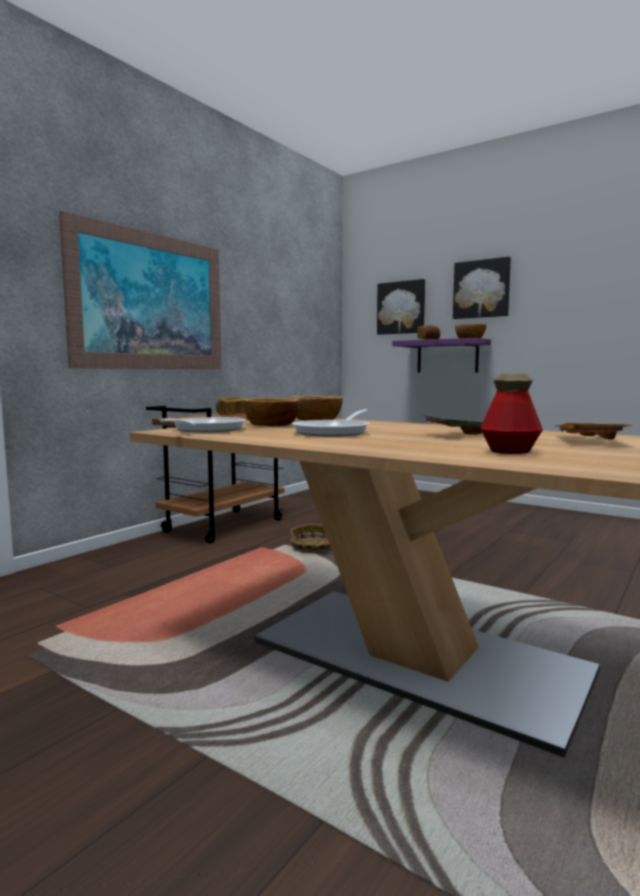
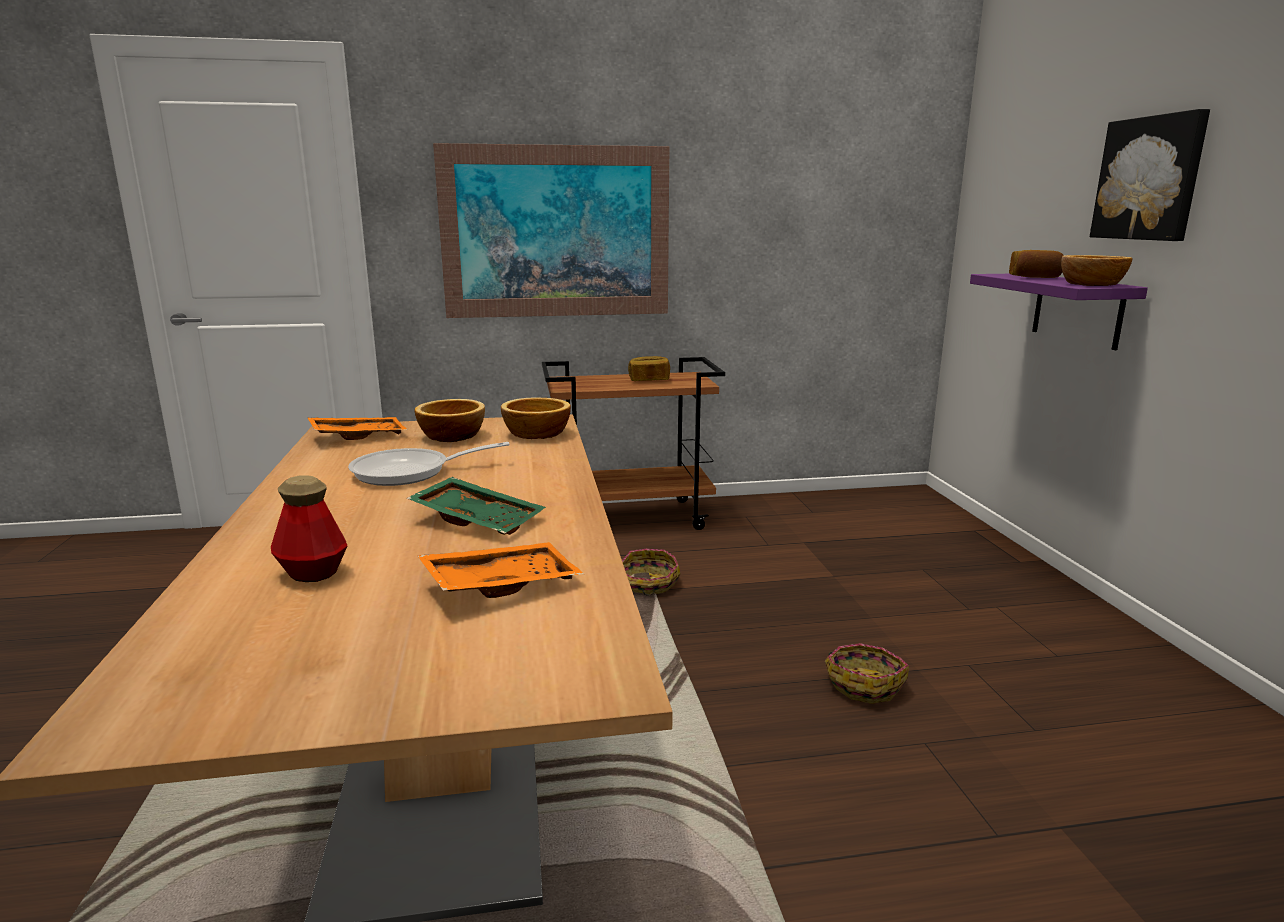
camera: 45 degrees right, 10 degrees up
frying pan [159,417,246,433] -> orange tray [308,417,407,440]
picture [377,279,425,335] -> none
none -> basket [825,643,909,704]

